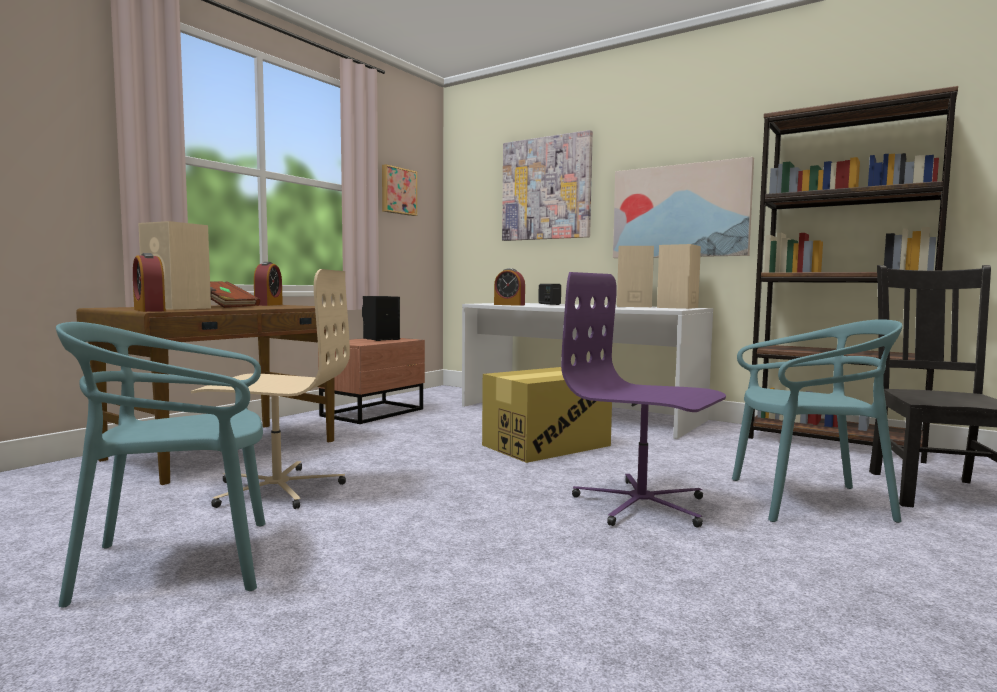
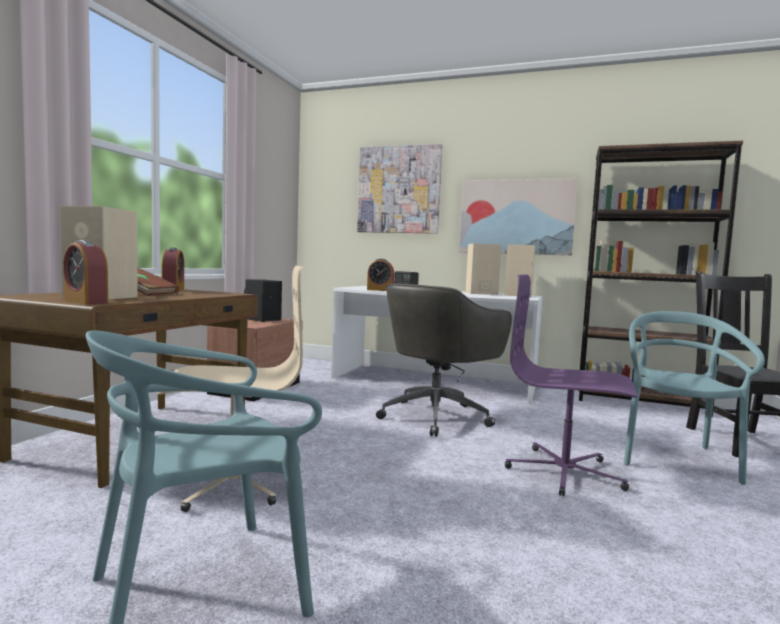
camera: 15 degrees left, 0 degrees up
picture [382,164,417,216] -> none
cardboard box [482,367,612,463] -> grey office chair [376,283,512,437]
turquoise chair [732,319,903,523] -> turquoise chair turned 60 degrees counterclockwise [624,311,765,485]

